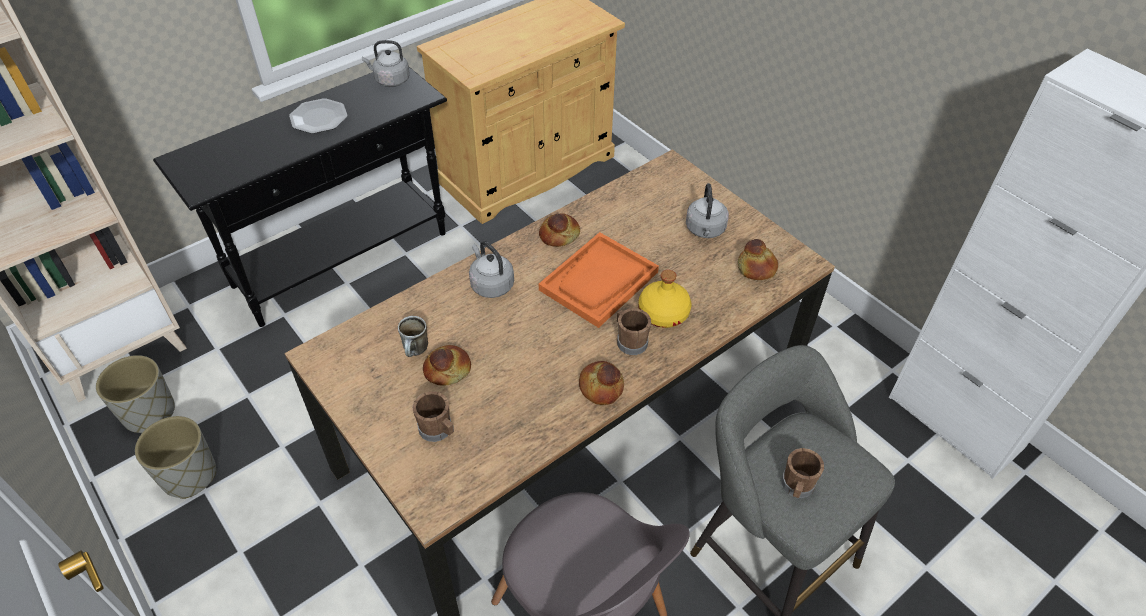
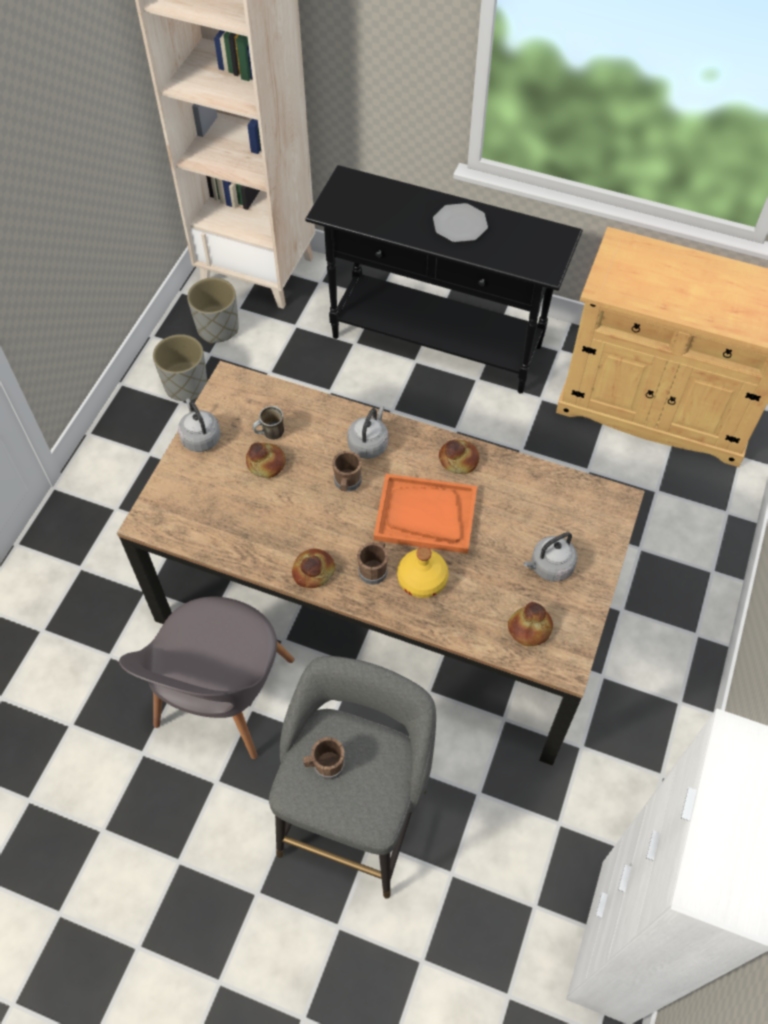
camera: 60 degrees right, 10 degrees up
grey kettle [362,40,410,87] -> grey kettle moved to [178,398,221,452]
brown mug [412,391,454,442] -> brown mug moved to [332,451,362,492]

